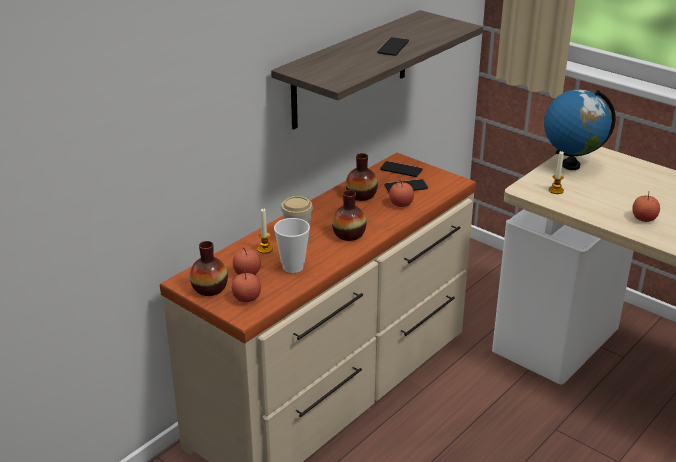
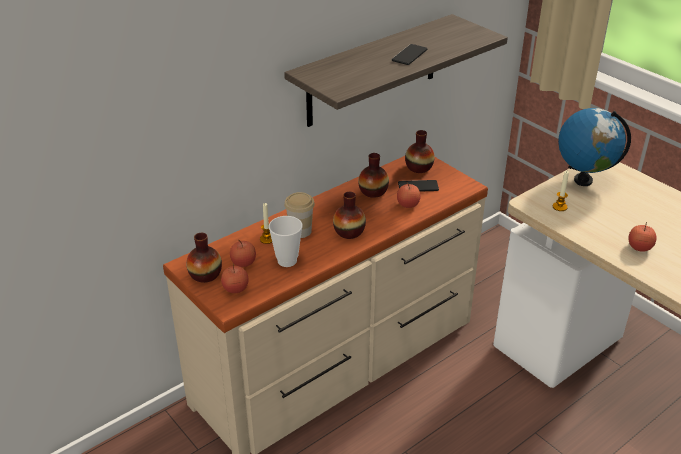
camera: 10 degrees right, 5 degrees up
phone [380,161,422,177] -> vase [405,130,435,173]

